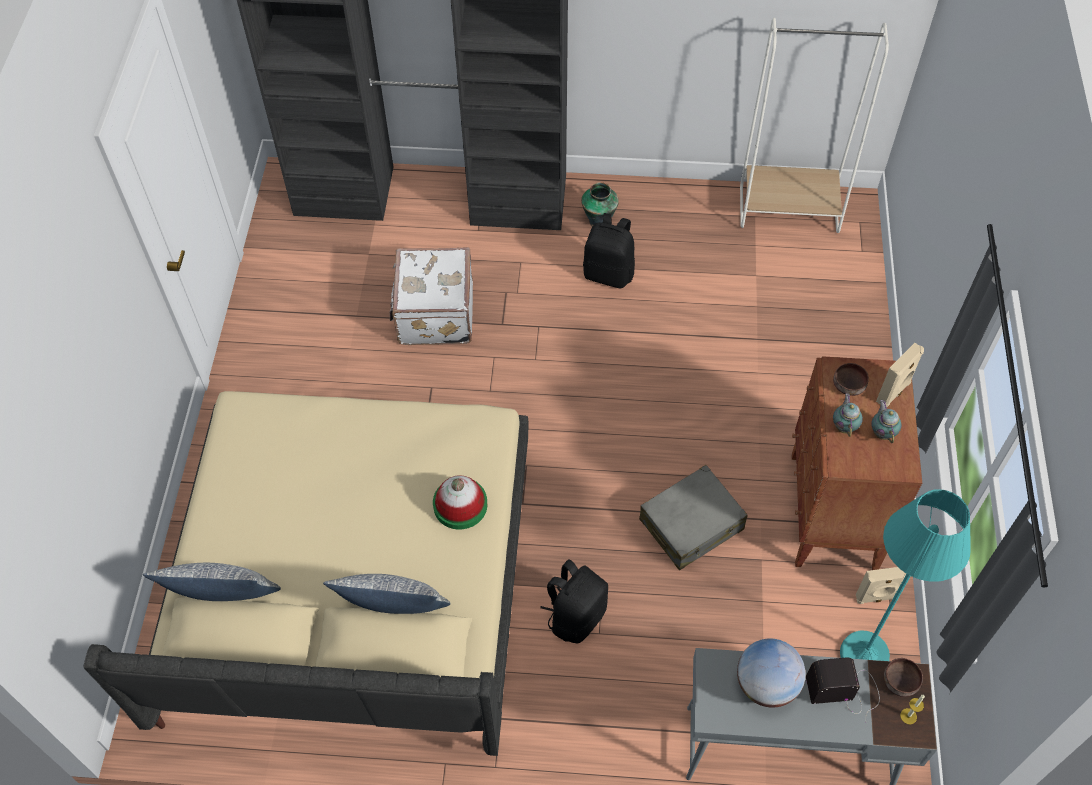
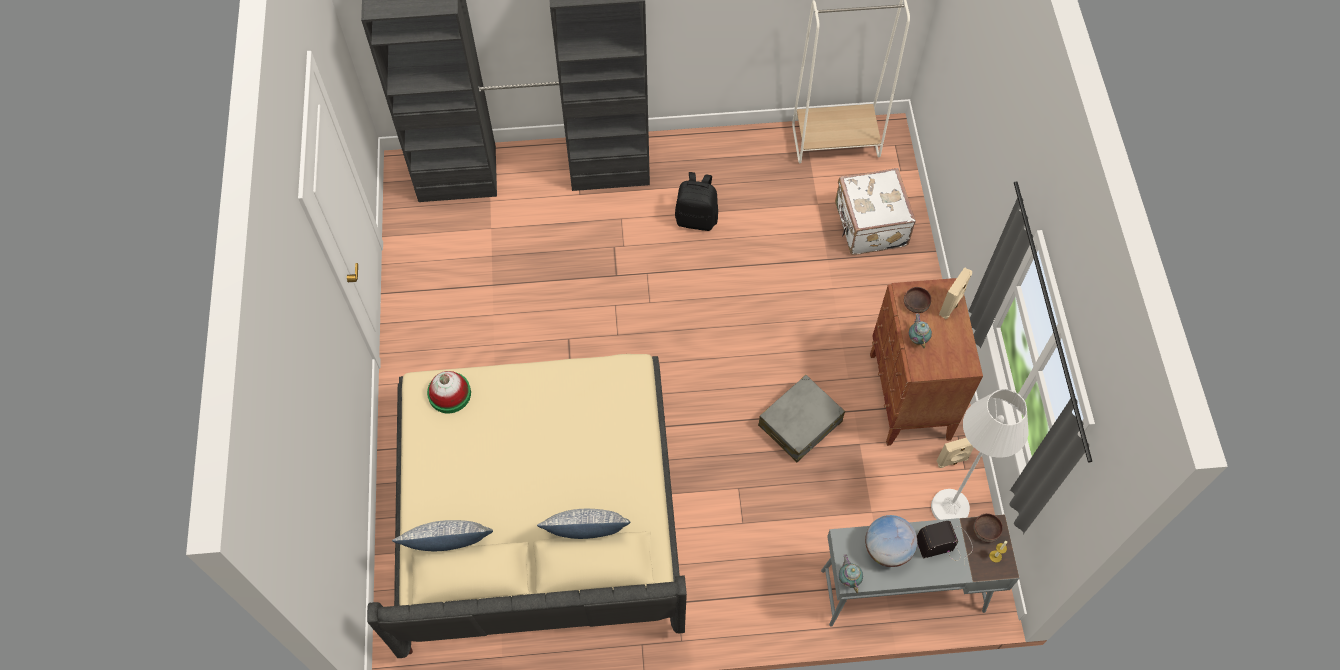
camera: 10 degrees left, 5 degrees up
white suitcase [390,247,473,345] -> white suitcase moved to [835,168,916,255]
hat [433,475,487,530] -> hat moved to [427,371,471,413]
black backpack [540,559,608,643] -> none
vase [581,182,619,227] -> none
turquoise floor lamp [840,489,971,661] -> white floor lamp [931,389,1029,520]
teapot [871,400,901,443] -> teapot moved to [839,554,863,593]

